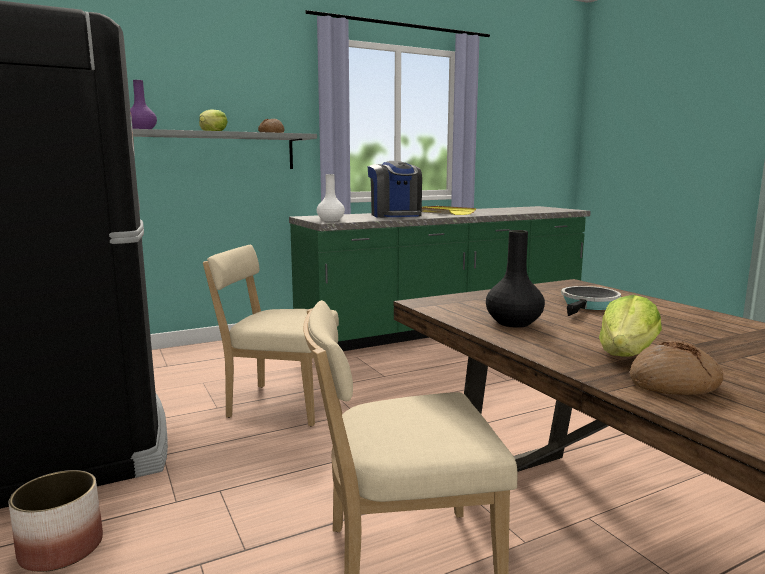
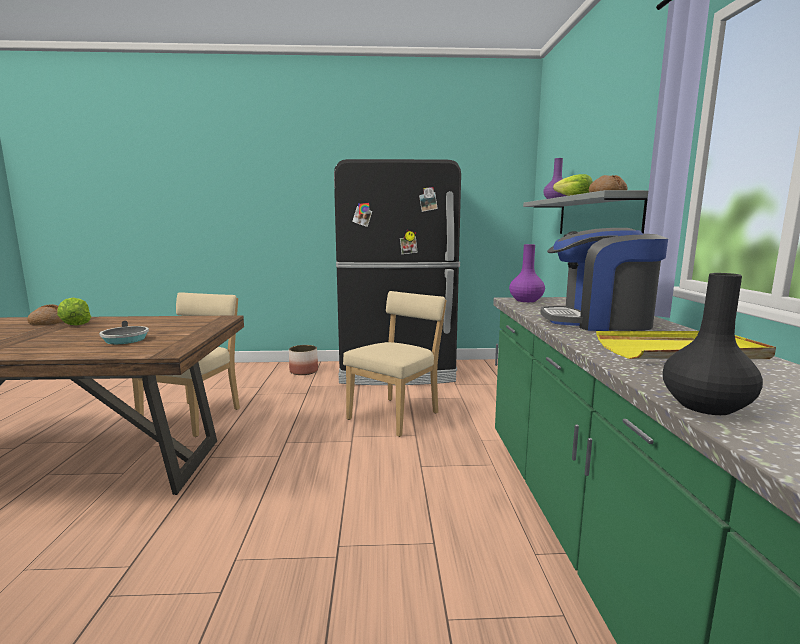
camera: 115 degrees right, 0 degrees up
white vase [317,174,345,221] -> purple vase [509,244,545,302]
black vase [486,230,545,328] -> black vase moved to [663,273,763,415]

